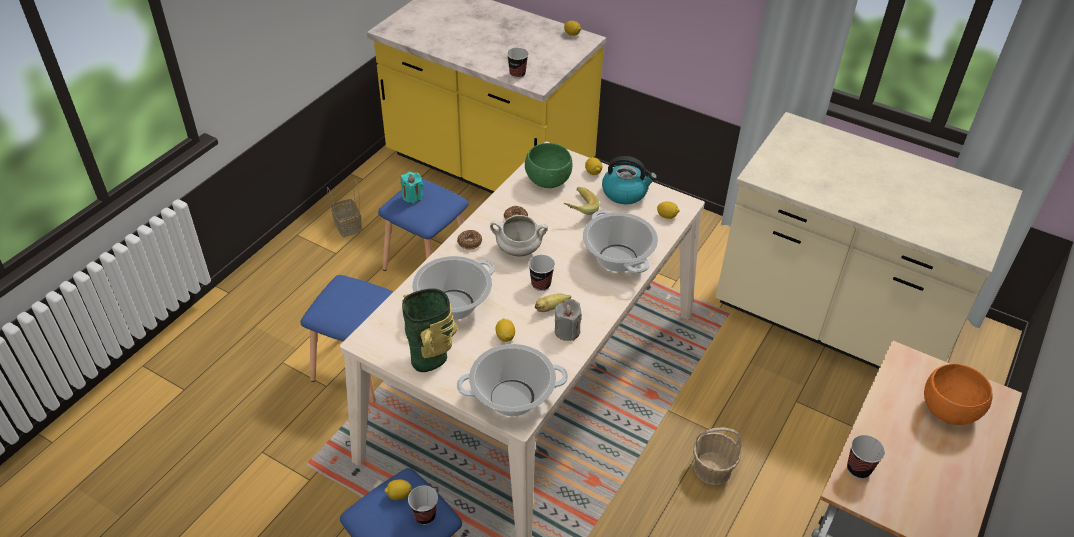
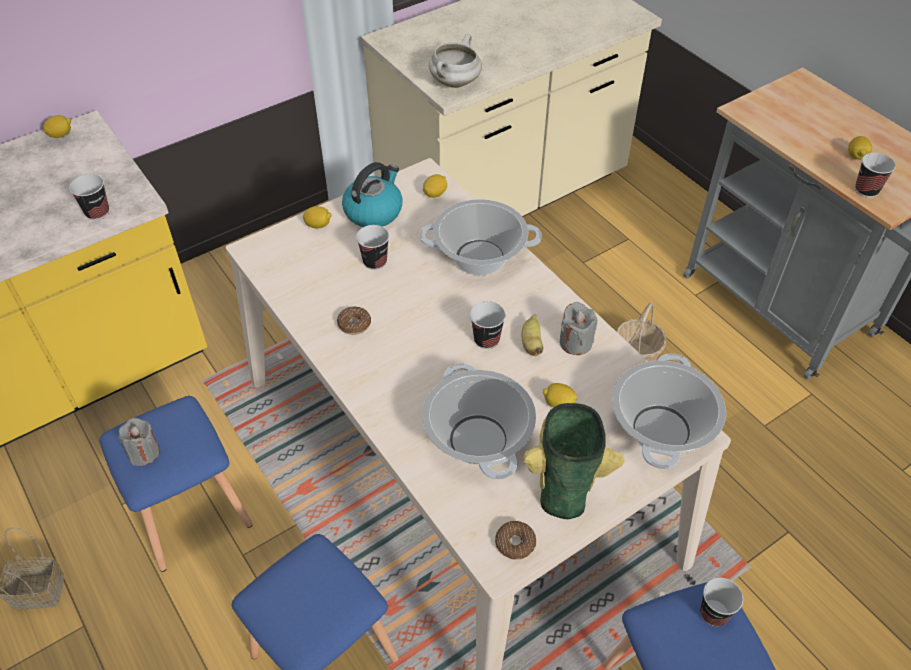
camera: 65 degrees left, 5 degrees up
lemon [384,479,412,500] -> lemon moved to [848,136,872,160]
turquoise candle [401,172,423,203] -> grey candle [118,418,160,466]
donut [457,230,482,250] -> donut moved to [495,521,536,560]
white cooking pot [490,215,548,256] -> white cooking pot moved to [429,34,482,88]
green bowl [525,143,572,188] -> none
banana [563,187,599,215] -> cup [356,225,389,270]
orange bowl [924,364,993,425] -> none

